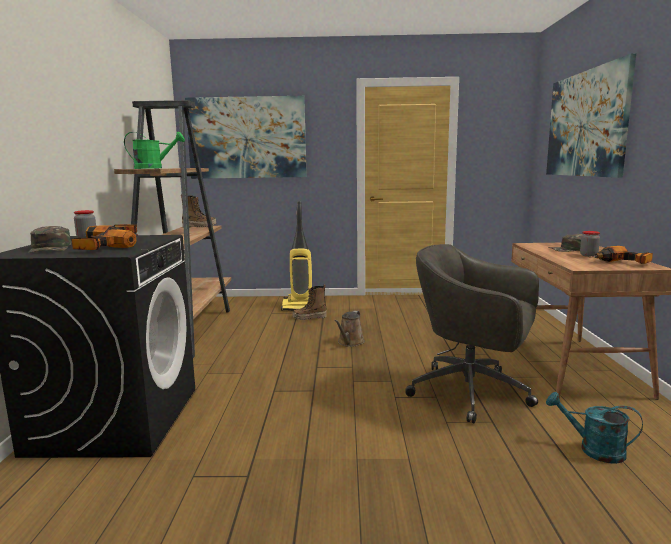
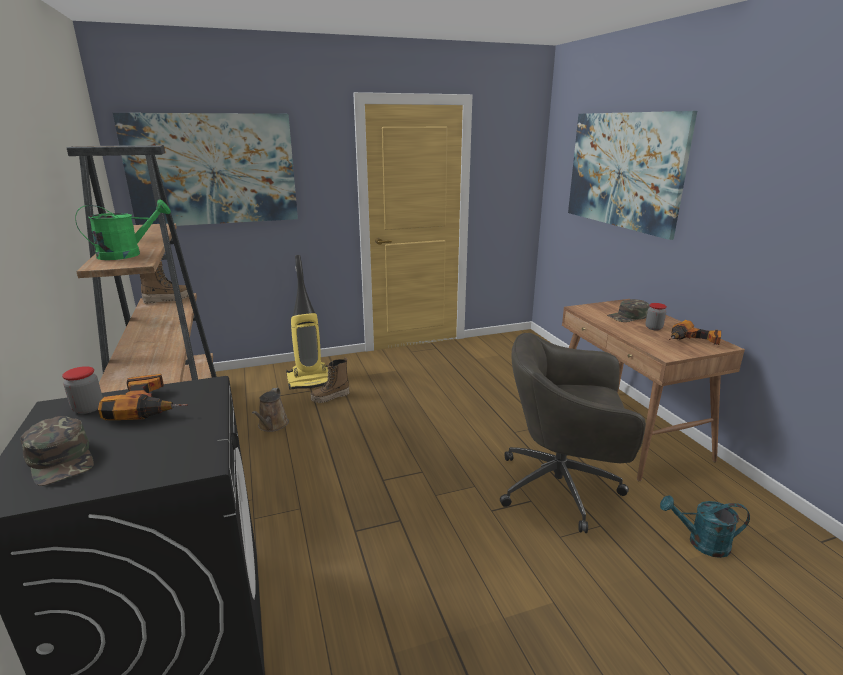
camera: 20 degrees left, 10 degrees up
power drill [72,229,137,250] -> none
brown watering can [334,311,365,347] -> brown watering can moved to [252,388,289,432]

